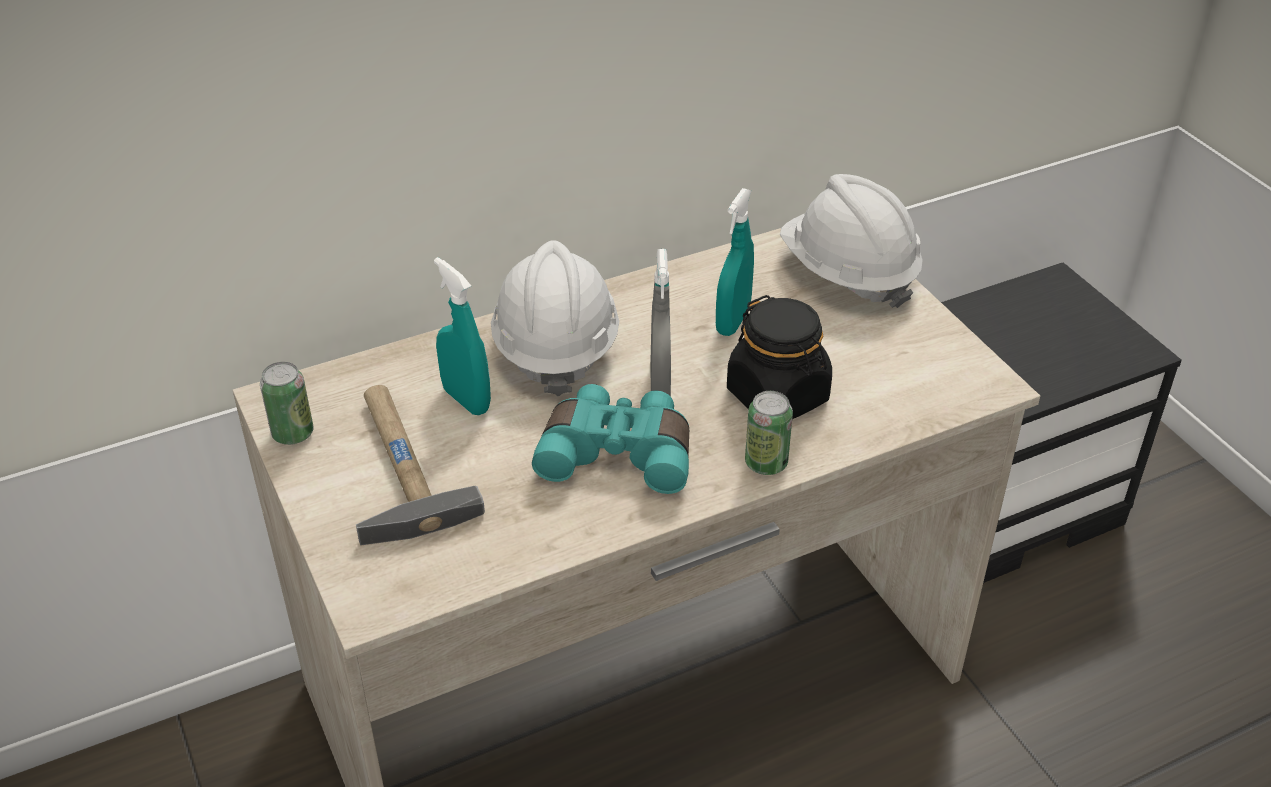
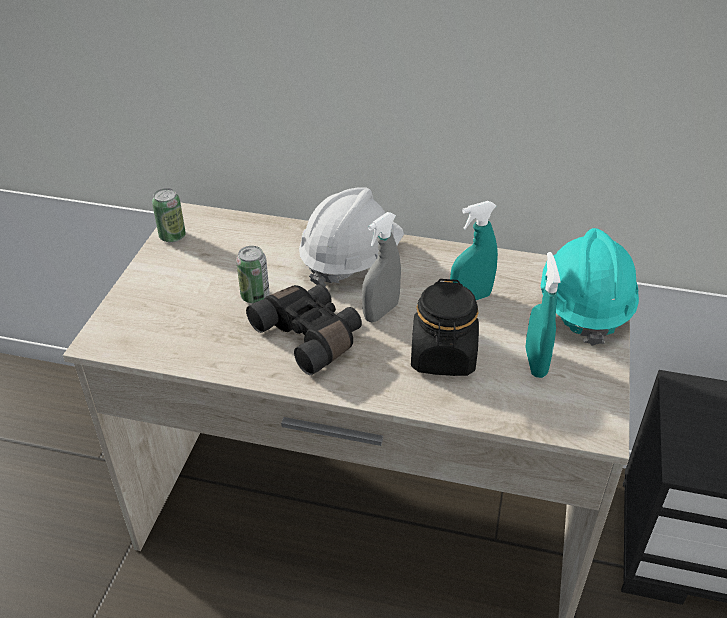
camera: 40 degrees right, 0 degrees up
hammer [356,385,485,546] -> none
turquoise spray bottle [434,257,491,415] -> turquoise spray bottle moved to [525,252,560,378]
turquoise binoculars [532,384,689,494] -> black binoculars [246,284,362,375]
can [745,391,793,475] -> can moved to [236,246,270,303]
white hard hat [780,174,923,308] -> turquoise hard hat [541,228,639,346]

